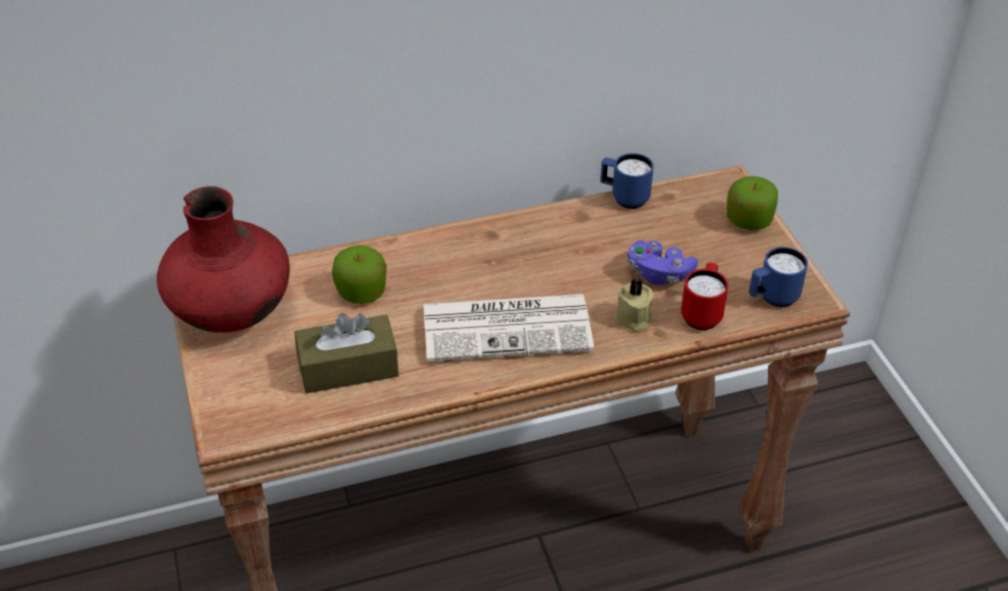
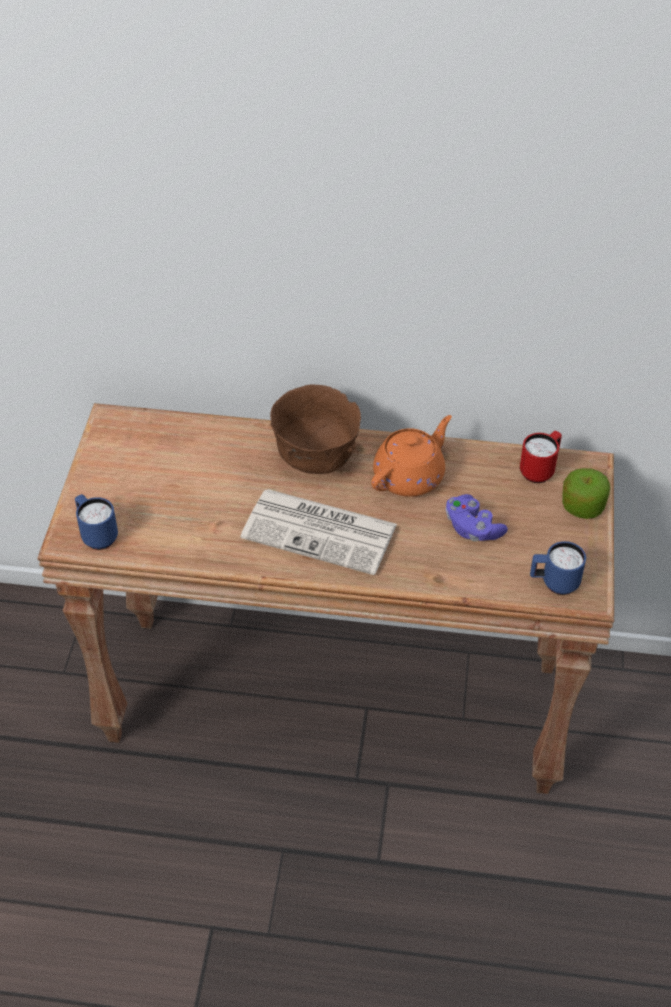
camera: 25 degrees right, 5 degrees up
red vase [157,186,290,333] -> none
brown tissue box [294,313,399,394] -> none
apple [332,245,387,304] -> none
blue mug [601,153,654,209] -> blue mug moved to [75,494,118,550]
beige candle [614,279,653,332] -> none
red mug [681,263,728,330] -> red mug moved to [520,431,562,483]
none -> brown bowl [270,384,361,474]
none -> orange teapot [371,415,452,497]

